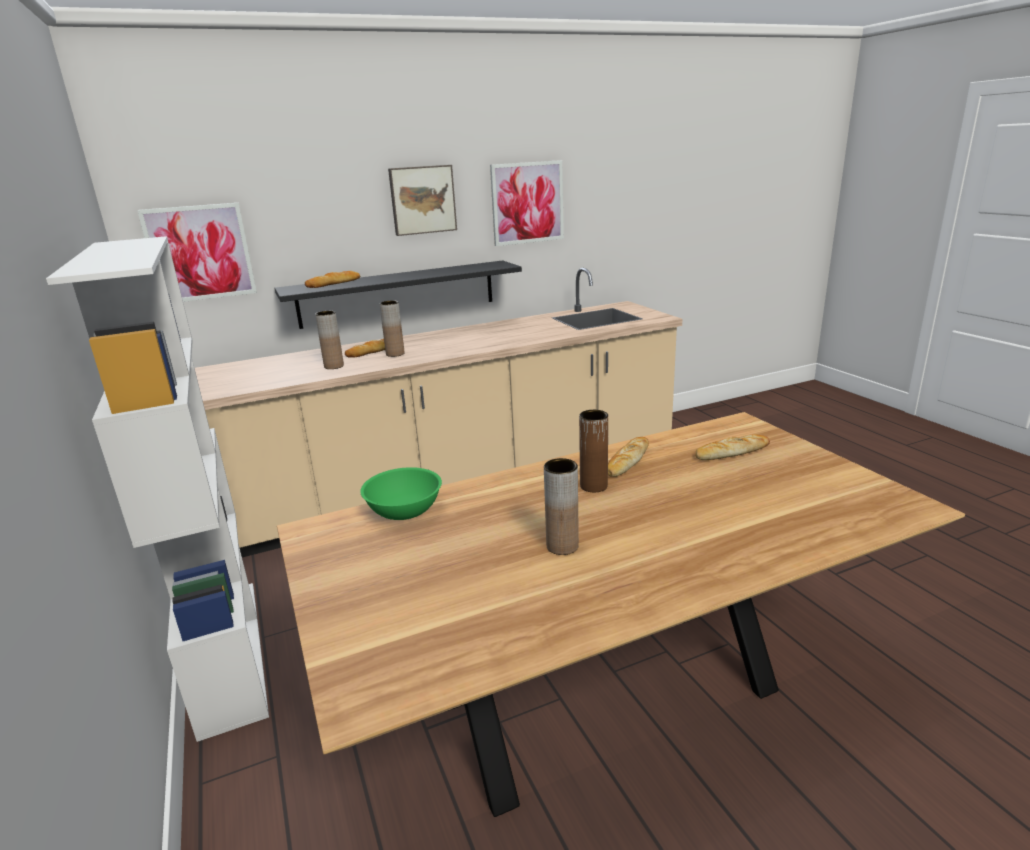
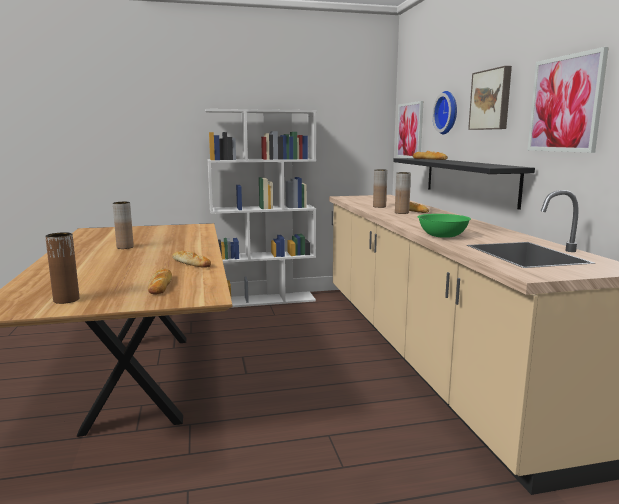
camera: 100 degrees right, 10 degrees down
green bowl [360,467,442,520] -> green bowl moved to [418,214,471,238]
brown vase [579,410,608,492] -> brown vase moved to [45,232,79,304]
none -> wall clock [432,91,457,134]

